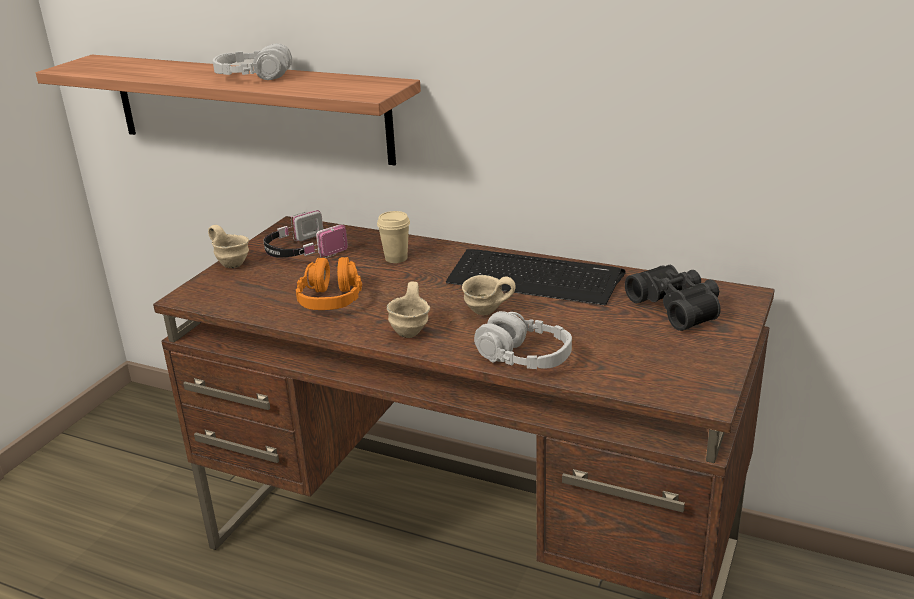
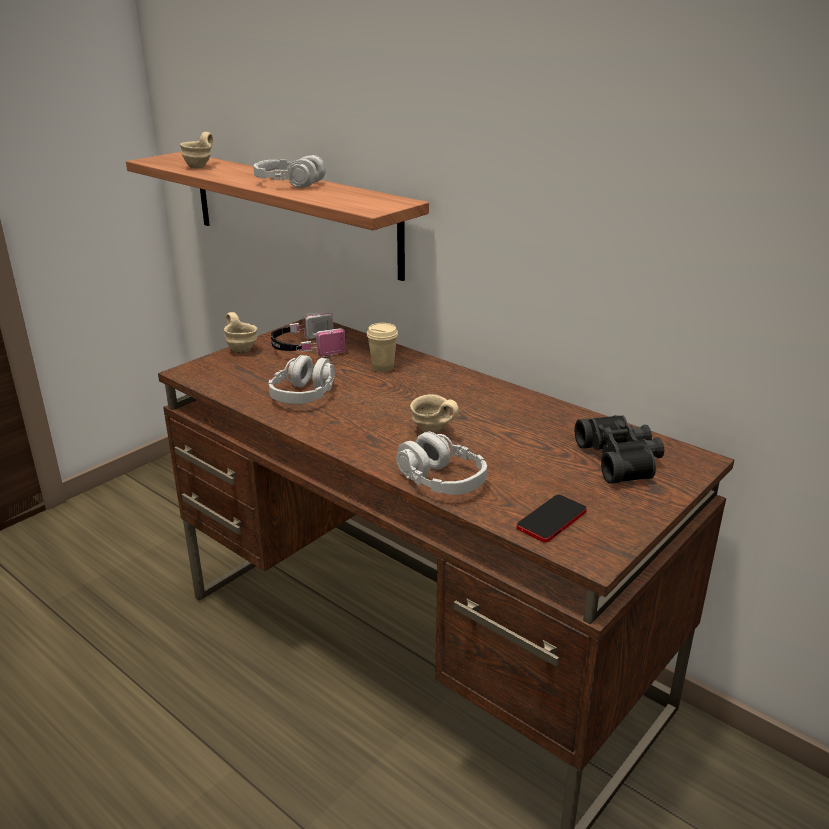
camera: 15 degrees right, 0 degrees up
orange headphones [296,257,362,310] -> grey headphones [269,355,335,404]
beige mug [387,282,430,338] -> beige mug moved to [180,132,213,168]
keyboard [446,249,626,305] -> none
none -> phone [517,495,587,543]

